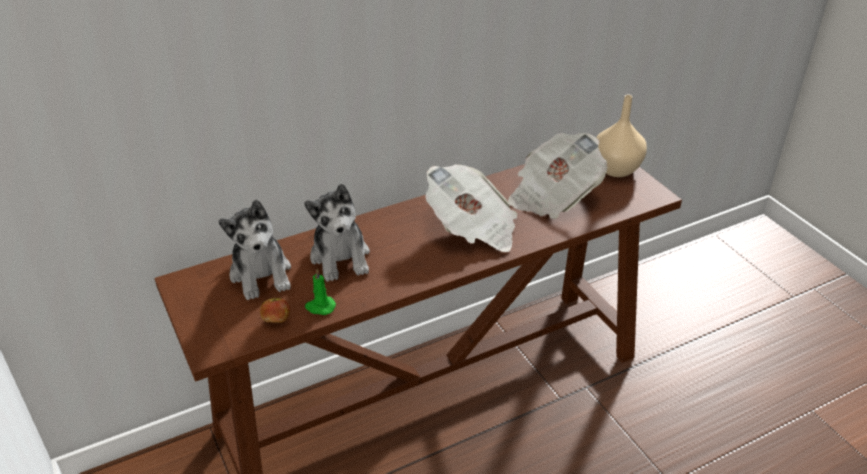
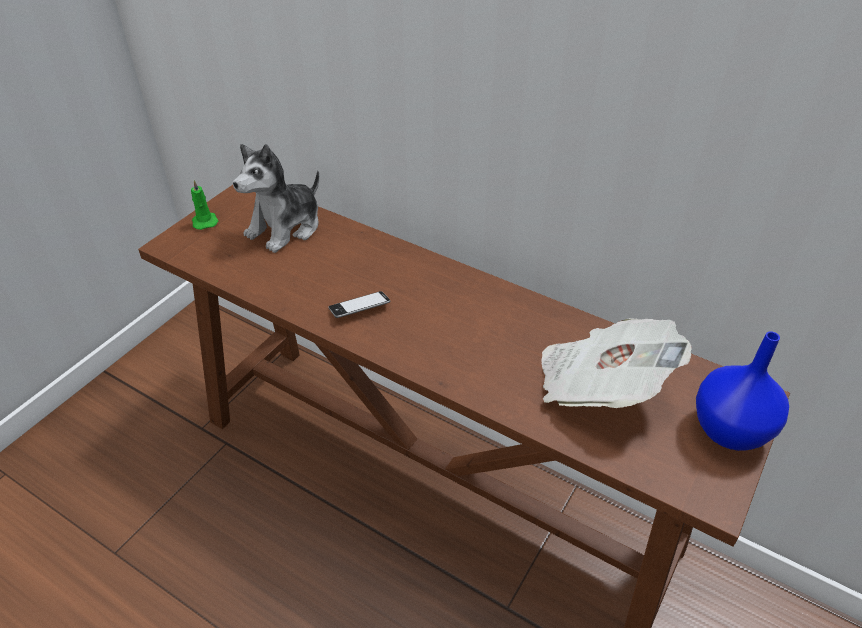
camera: 60 degrees right, 5 degrees up
apple [260,297,290,323] -> none
plush toy [304,184,370,282] -> none
green candle [305,269,336,315] -> green candle moved to [191,180,218,230]
newspaper [425,164,517,252] -> none
beige vase [597,95,647,177] -> blue vase [696,331,789,451]
none -> phone [329,291,390,318]

